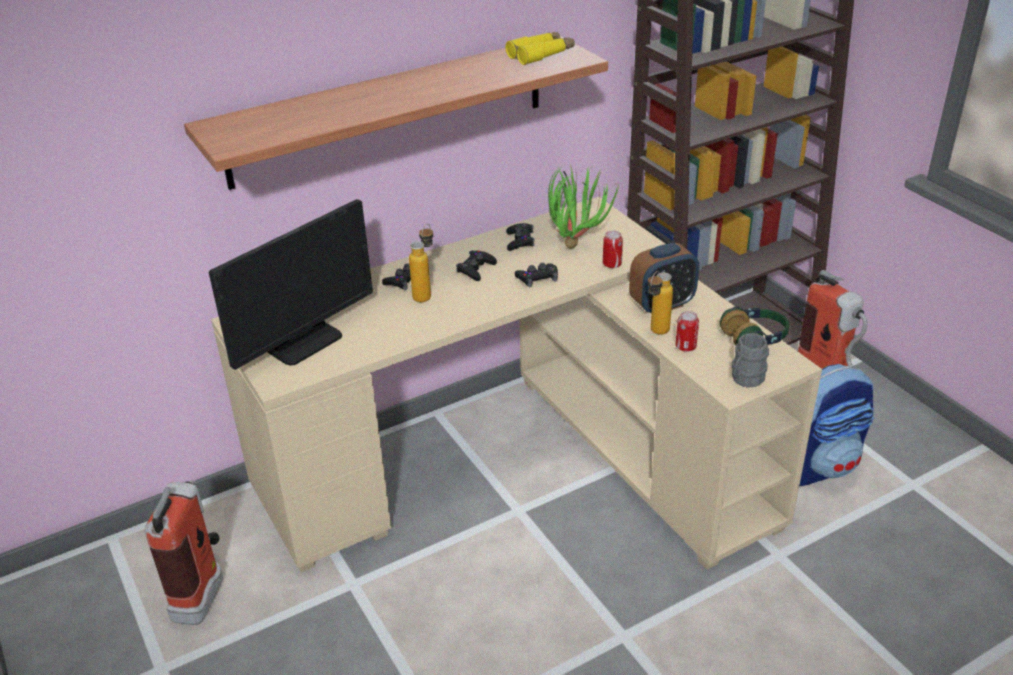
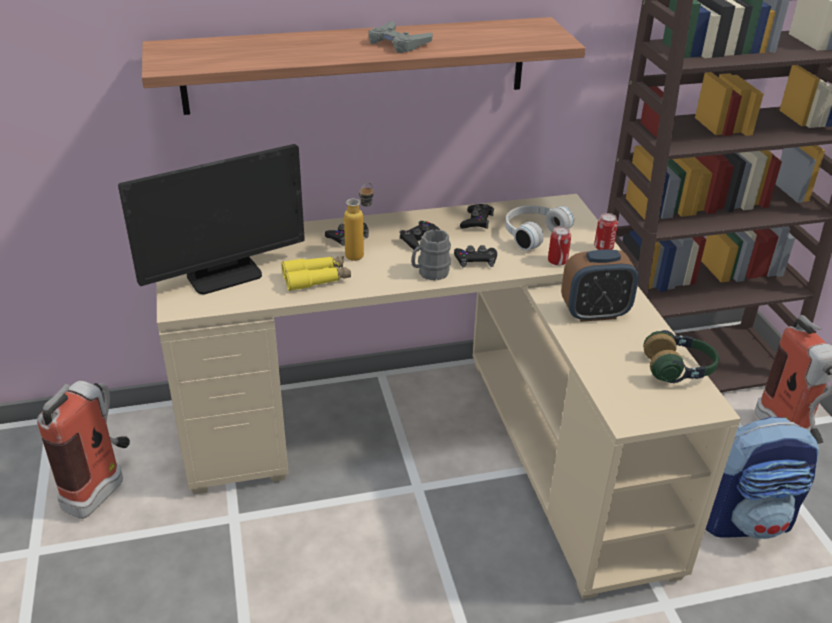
camera: 15 degrees right, 0 degrees up
yellow binoculars [505,32,575,65] -> yellow binoculars moved to [281,256,351,291]
potted plant [548,166,619,249] -> white headphones [505,205,574,251]
bottle [648,271,673,335] -> none
can [675,311,699,352] -> can moved to [594,213,618,250]
grey mug [732,333,769,388] -> grey mug moved to [411,229,451,280]
none -> grey game controller [368,20,433,53]

